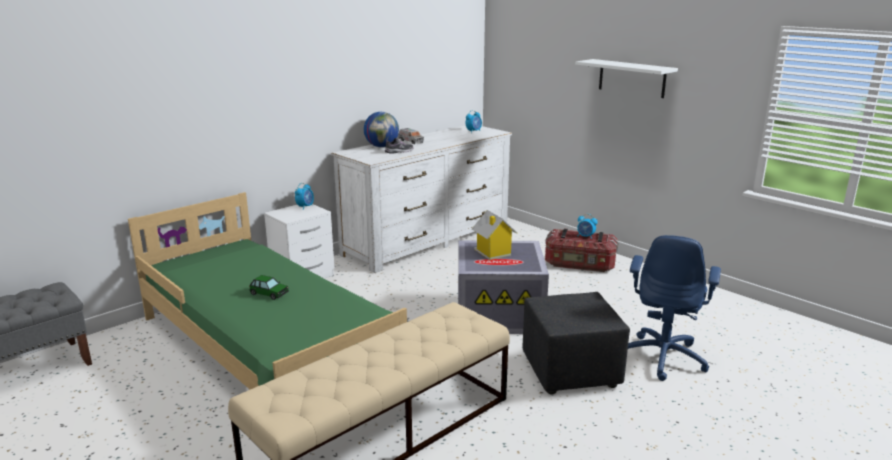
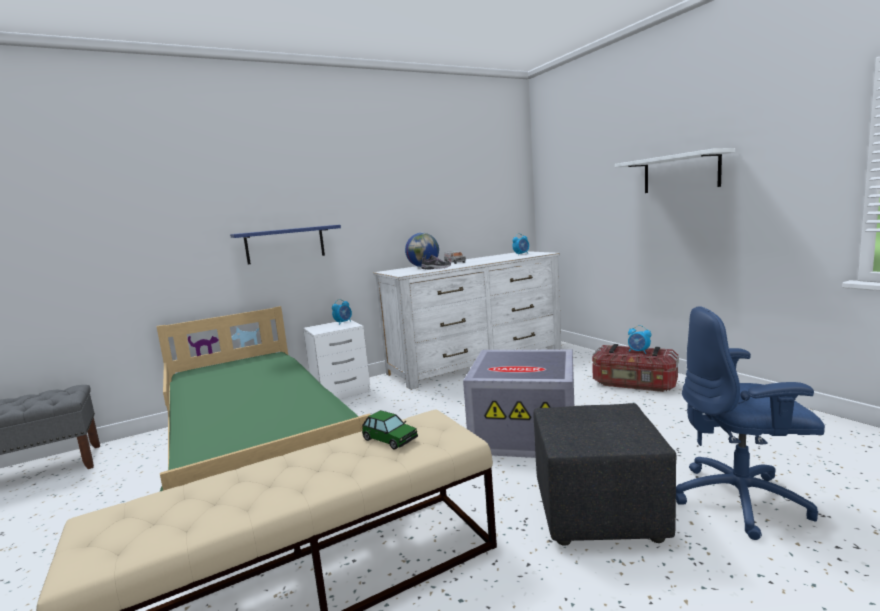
camera: 15 degrees right, 10 degrees down
toy car [249,275,289,300] -> toy car moved to [362,410,418,449]
toy house [472,210,517,260] -> none
blue office chair [628,235,721,381] -> blue office chair turned 60 degrees clockwise [676,306,825,540]
none -> blue shelf [230,225,341,264]

